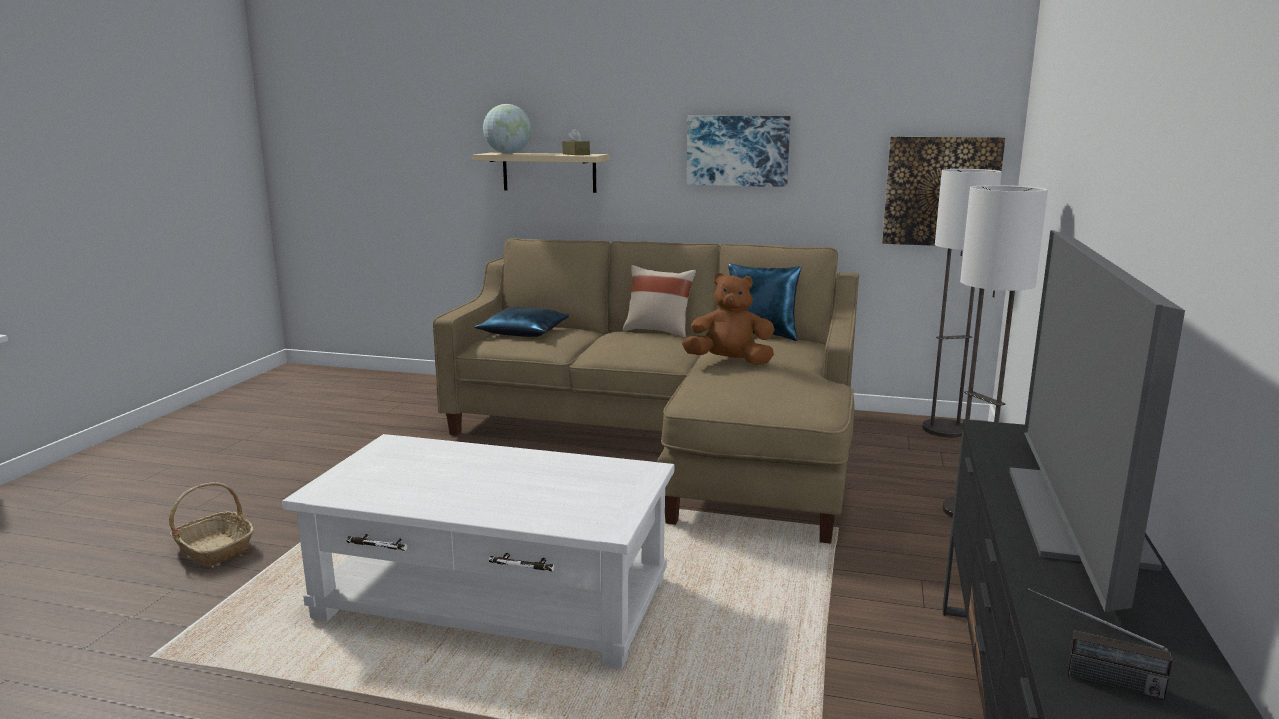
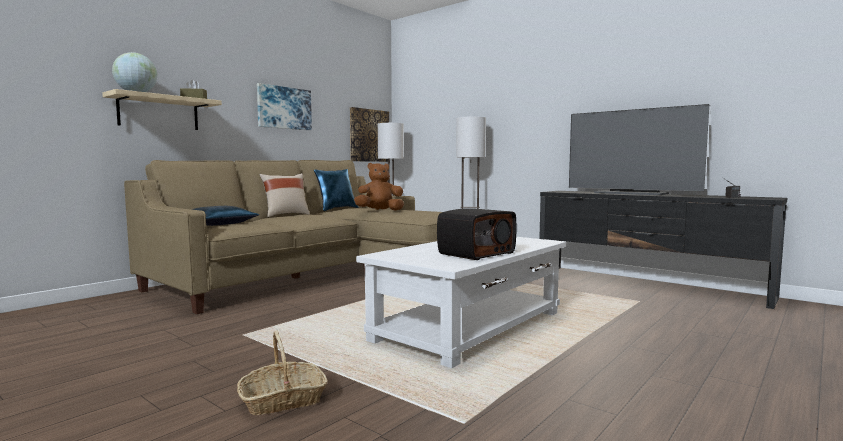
camera: 65 degrees left, 10 degrees down
brown plush toy [682,273,775,365] -> brown plush toy turned 45 degrees clockwise [354,163,404,211]
none -> radio [437,208,516,260]

